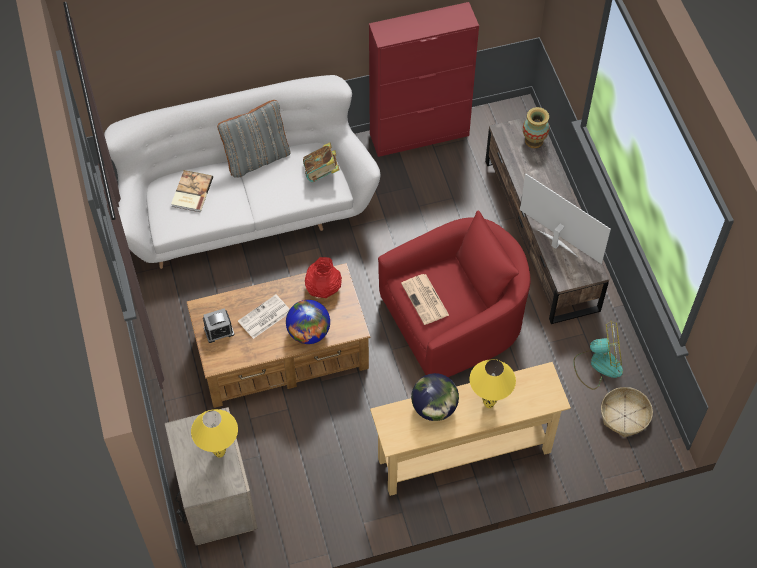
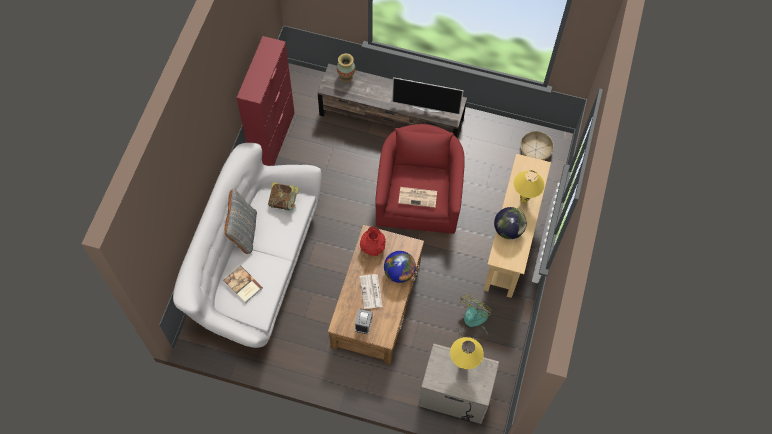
camera: 60 degrees left, 5 degrees up
television [520,174,611,264] -> television turned 150 degrees counterclockwise [392,77,464,115]
fan [573,322,623,390] -> fan moved to [458,294,491,341]

